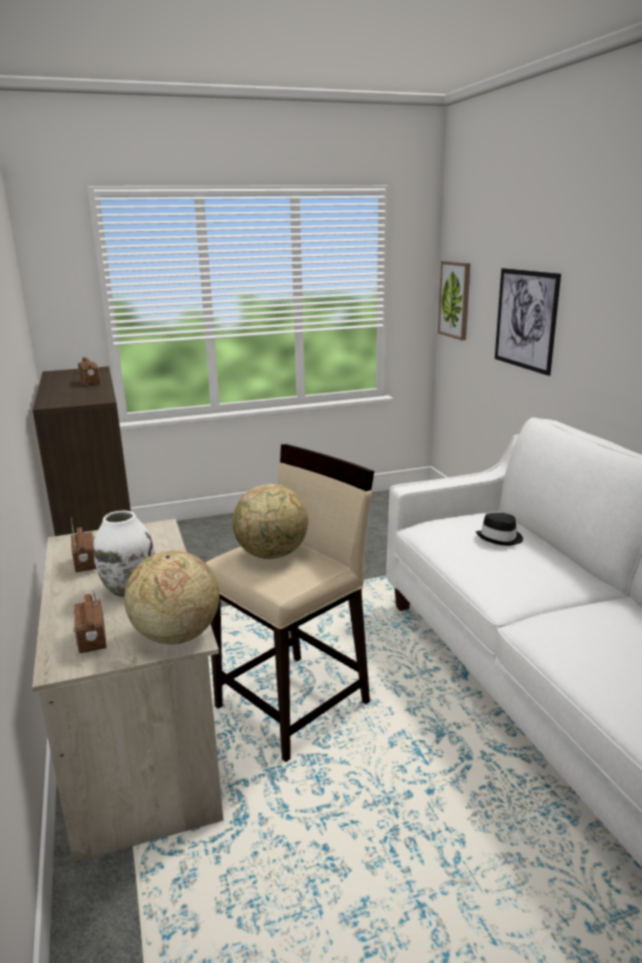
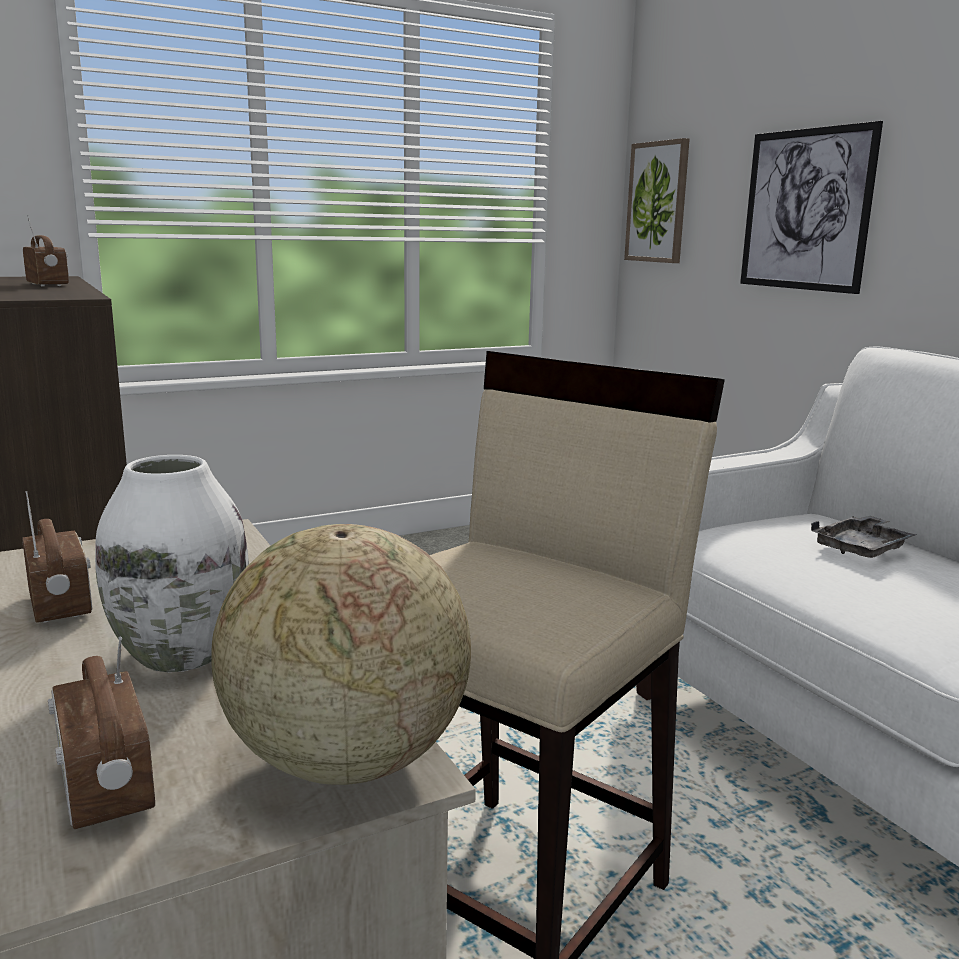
camera: 10 degrees left, 5 degrees down
globe [233,484,308,559] -> none
black hat [476,513,523,546] -> grey tray [811,515,915,558]

